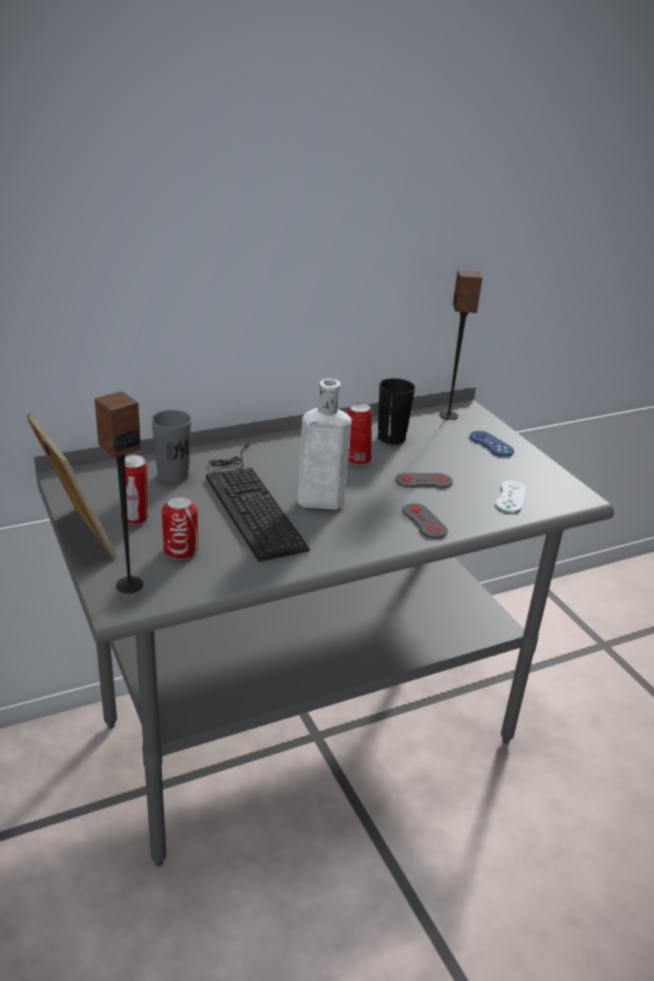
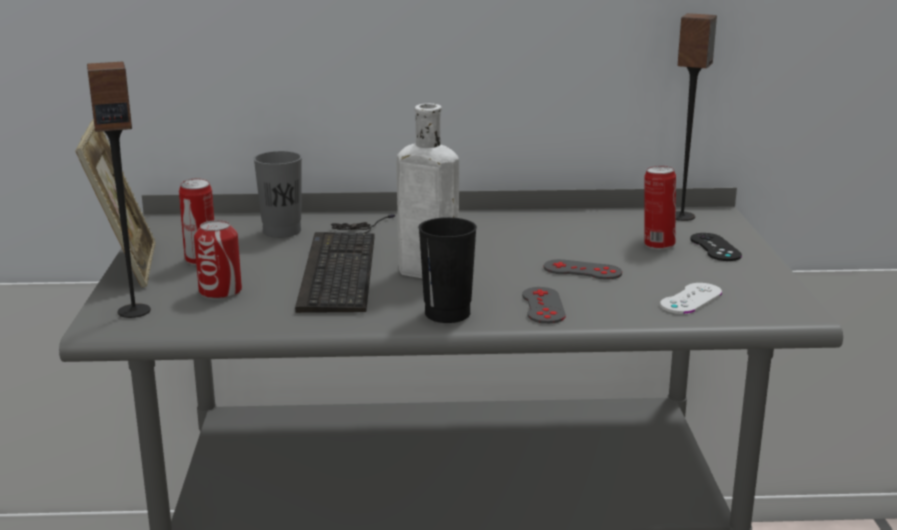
camera: 25 degrees right, 10 degrees down
can [348,402,372,466] -> can moved to [644,166,676,250]
black cup [378,378,415,444] -> black cup moved to [419,217,477,323]
blue game controller [470,431,514,456] -> black game controller [690,233,742,261]

